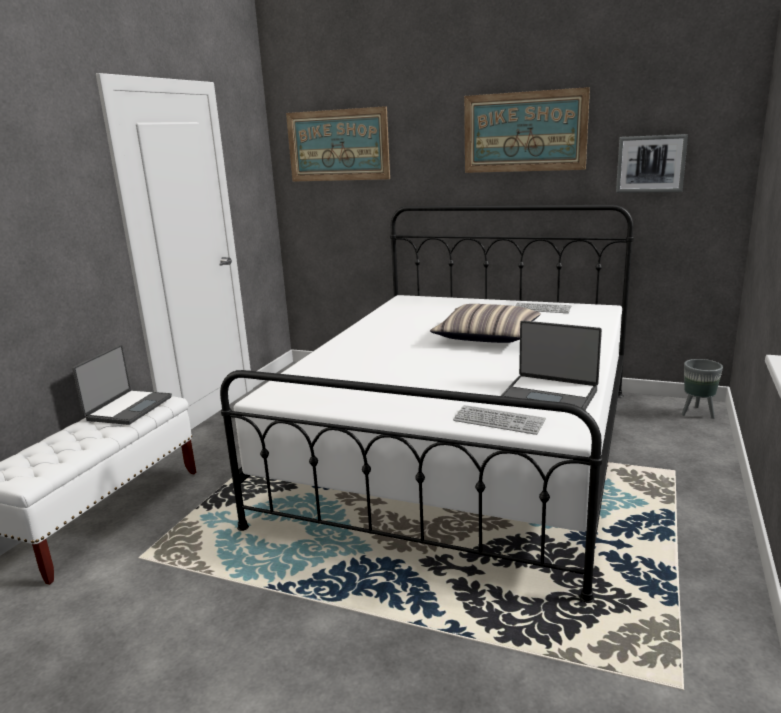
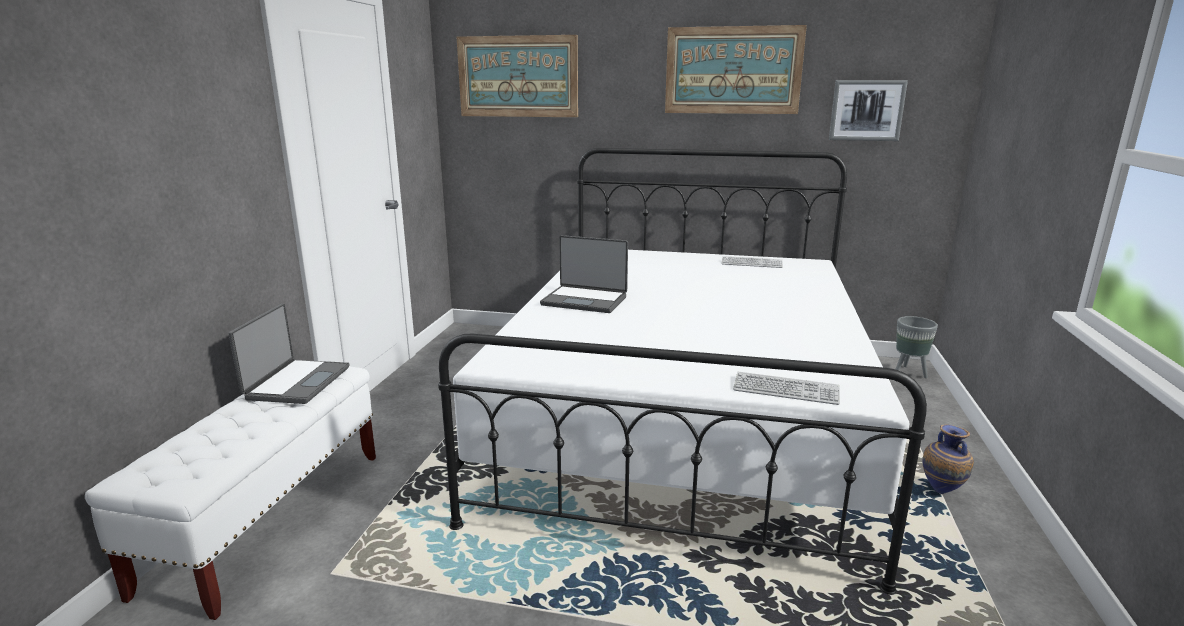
camera: 10 degrees left, 0 degrees up
pillow [430,304,541,343] -> none
laptop [501,321,602,410] -> laptop moved to [540,235,628,313]
none -> vase [922,425,974,494]

